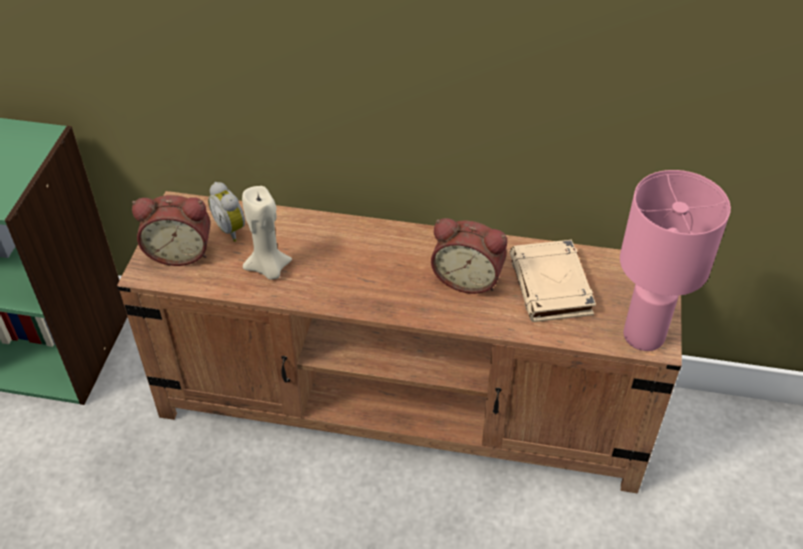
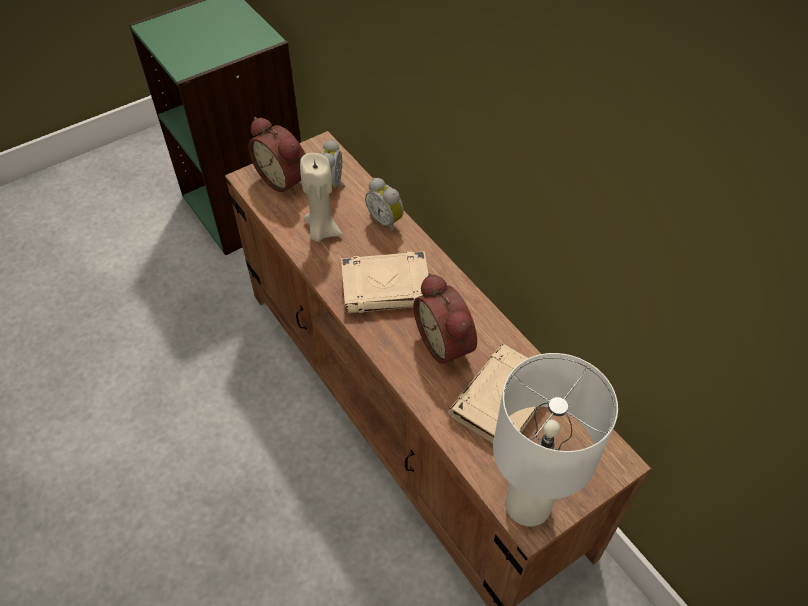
camera: 45 degrees right, 5 degrees up
pink table lamp [620,170,731,351] -> white table lamp [493,353,618,526]
none -> beige book [341,251,428,313]
none -> alarm clock [365,178,404,233]

